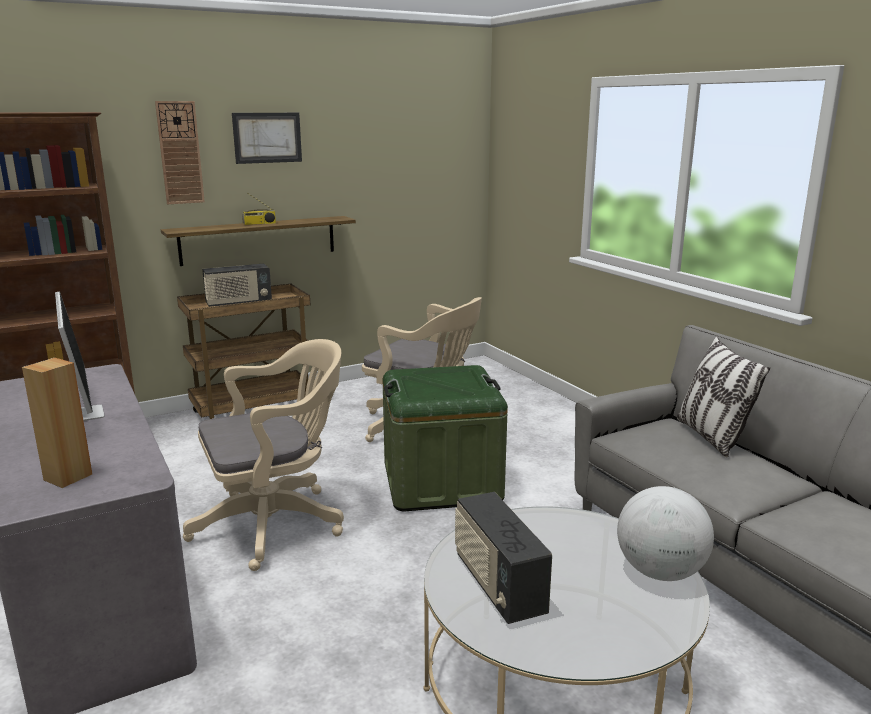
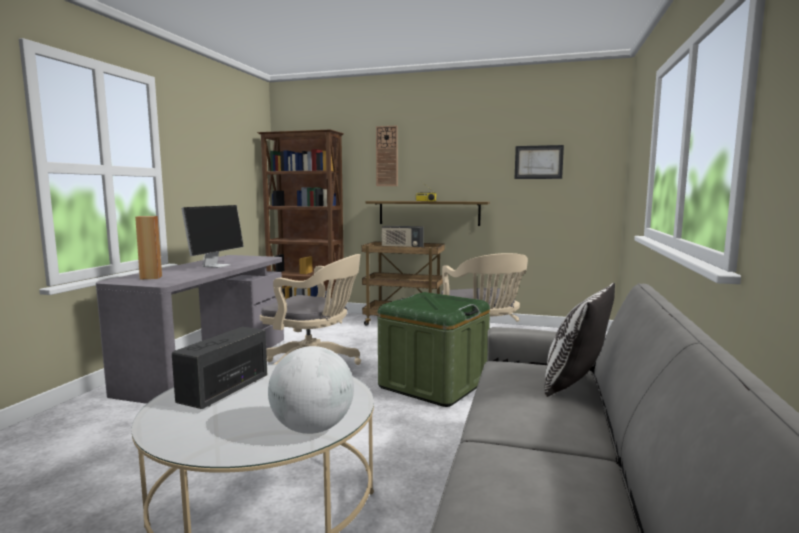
camera: 45 degrees right, 10 degrees down
picture [232,113,302,164] -> picture moved to [515,145,564,179]

